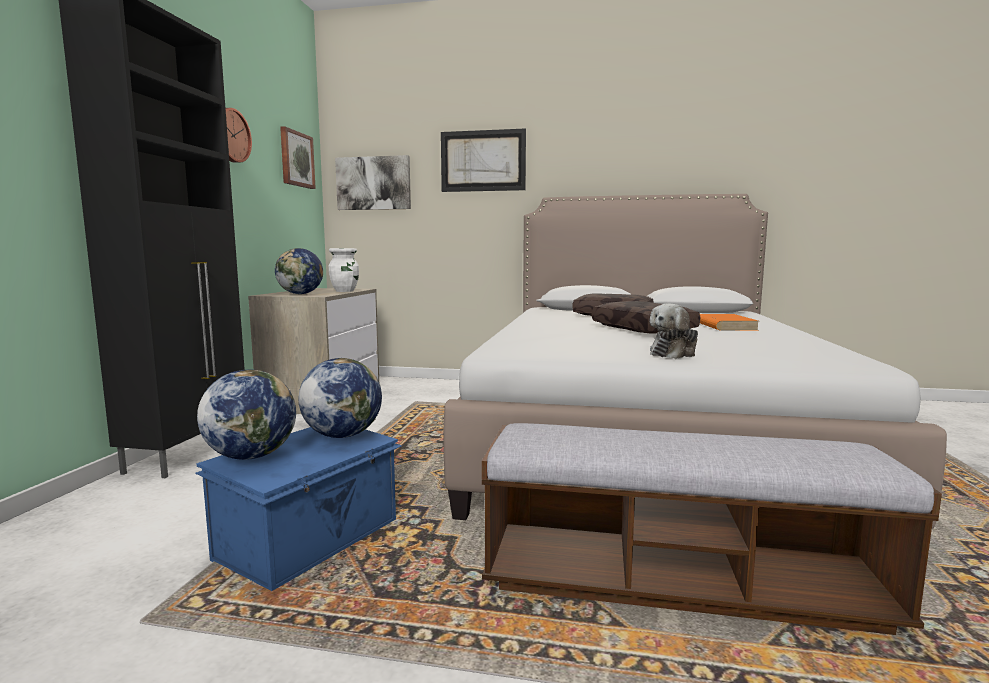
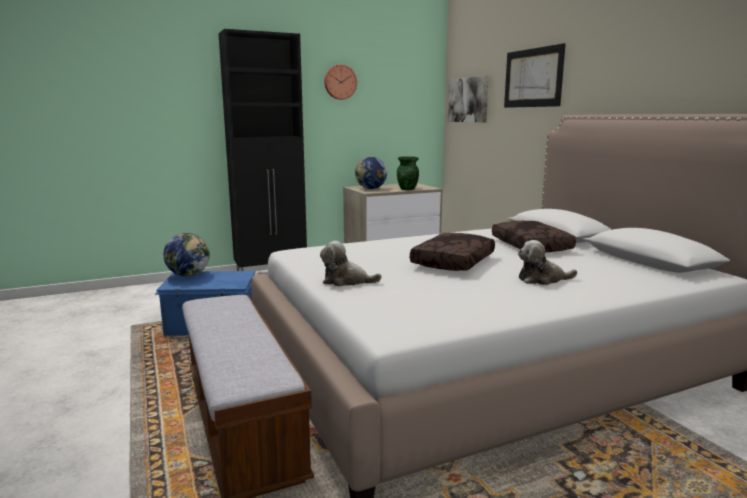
camera: 55 degrees right, 5 degrees up
picture [280,126,316,189] -> none
globe [298,358,382,438] -> none
white vase [329,248,359,292] -> green vase [397,156,419,190]
orange book [700,314,759,331] -> plush toy [518,240,577,285]

